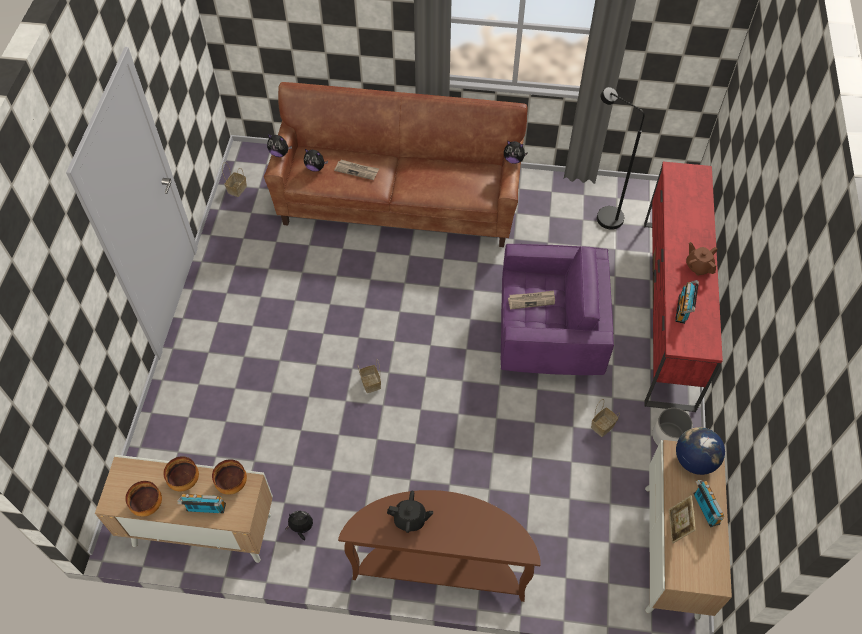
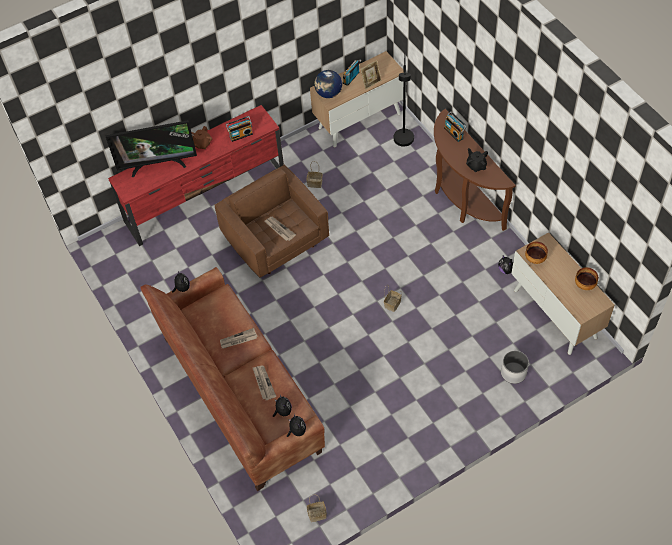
camera: 125 degrees left, 0 degrees up
bowl [163,456,199,491] -> none
radio [177,494,226,513] -> radio moved to [444,111,467,142]
purple armchair [501,244,614,375] -> brown armchair [214,165,329,278]
black floor lamp [597,87,645,230] -> black floor lamp moved to [394,54,414,147]
white planter [652,408,693,446] -> white planter moved to [501,351,529,384]
none -> television [106,120,197,177]
none -> newspaper [220,328,258,349]

